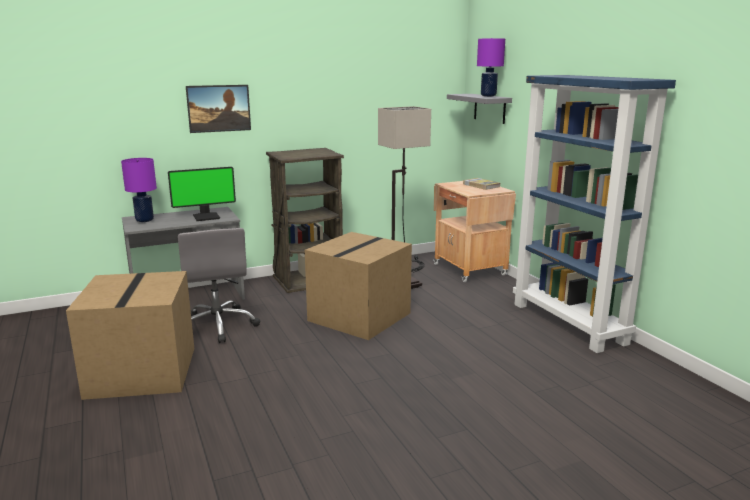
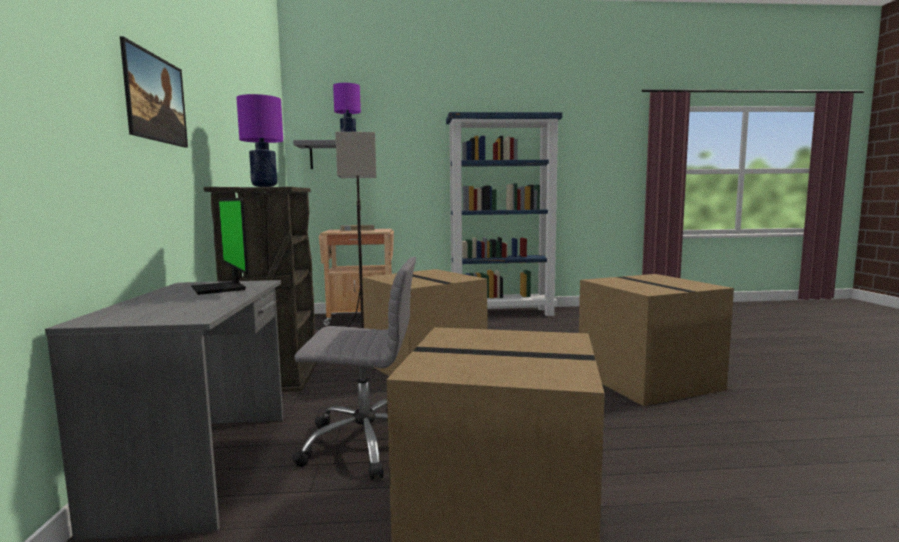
camera: 70 degrees left, 10 degrees down
purple table lamp [121,158,157,222] -> purple table lamp moved to [236,94,283,187]
monitor [168,167,236,221] -> monitor turned 150 degrees clockwise [191,198,248,295]
none -> cardboard box [579,274,734,406]

